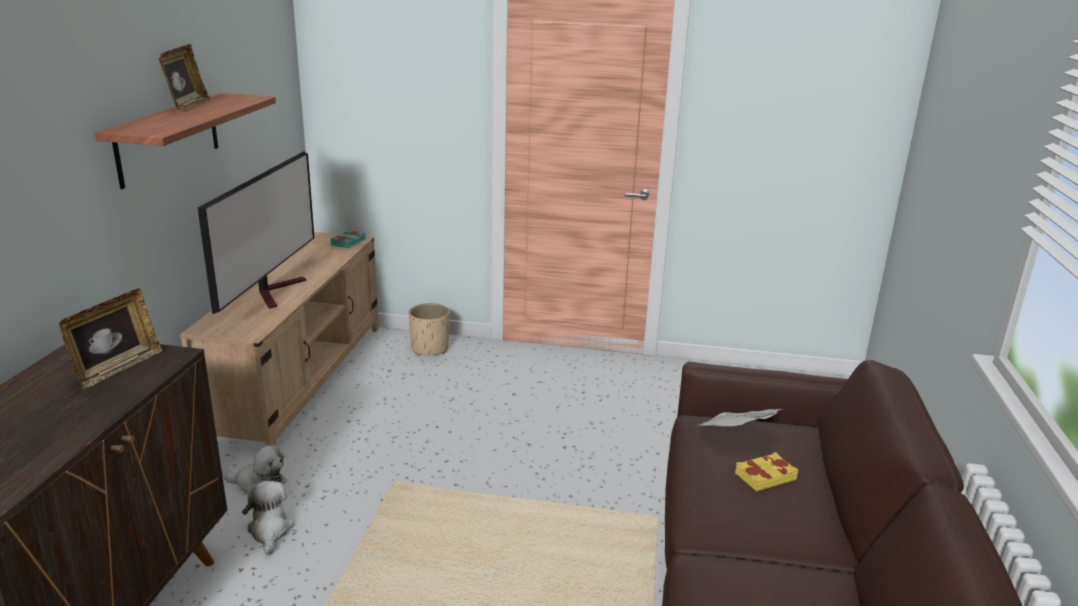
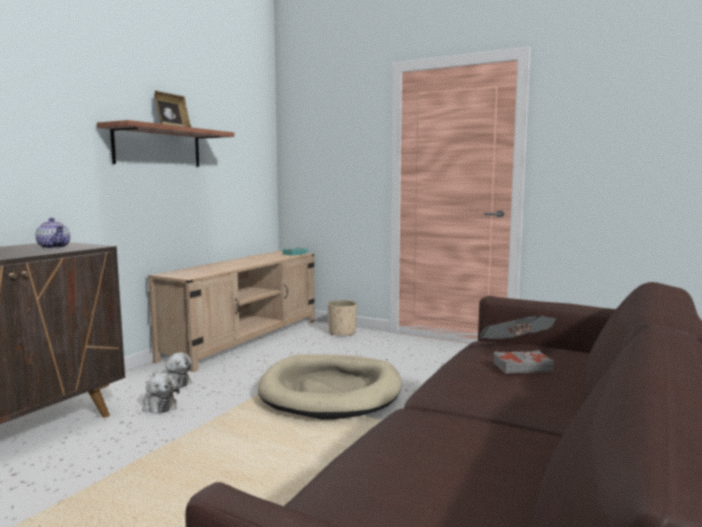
camera: 20 degrees right, 15 degrees down
picture frame [59,289,163,388] -> teapot [36,218,70,249]
television [198,151,314,314] -> none
plush toy [242,481,294,555] -> plush toy turned 135 degrees clockwise [142,373,180,414]
yellow book [735,452,798,491] -> grey book [493,350,554,373]
none -> beige dog bed [258,354,401,419]

